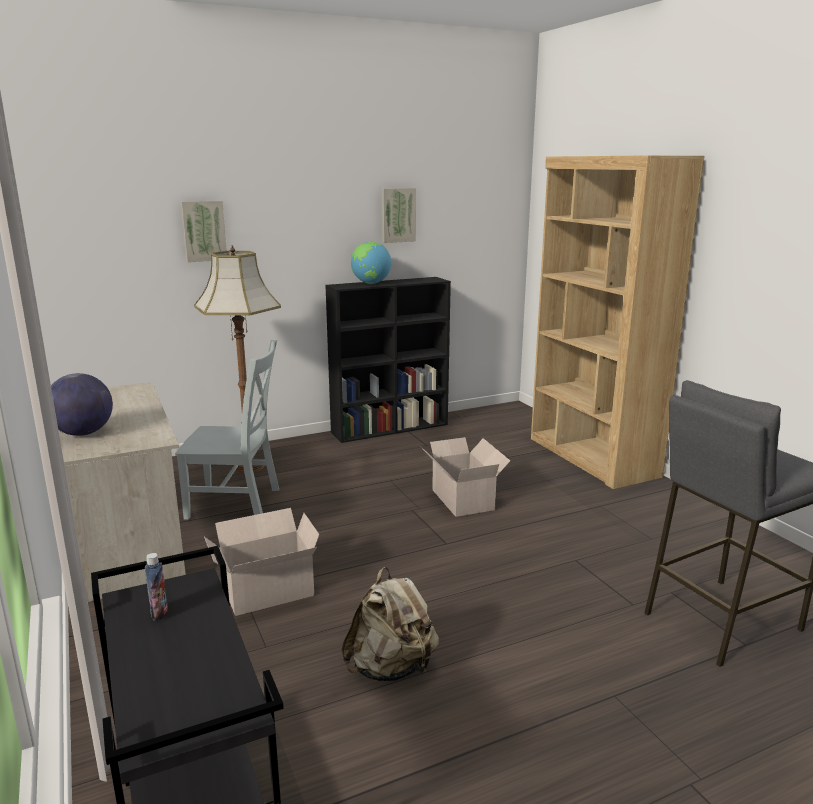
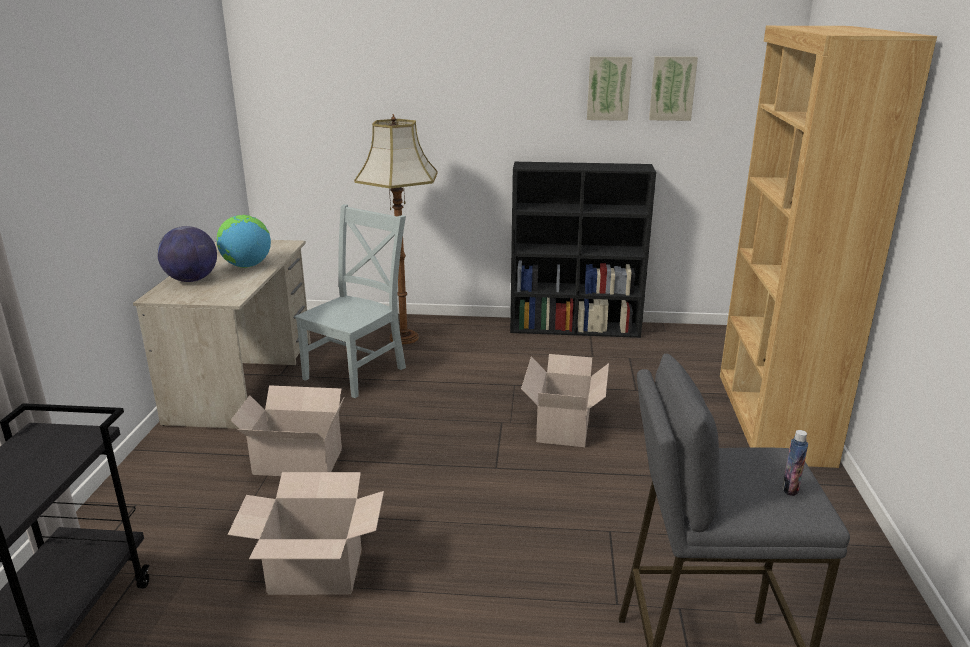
camera: 30 degrees right, 5 degrees up
bottle [145,553,168,621] -> bottle moved to [782,430,808,496]
grey chair [175,339,279,520] -> grey chair turned 90 degrees counterclockwise [294,204,406,398]
picture [181,201,227,262] -> picture moved to [649,56,698,121]
beige backpack [342,567,439,681] -> cardboard box [228,472,384,595]
globe [351,242,392,284] -> globe moved to [217,215,271,268]

